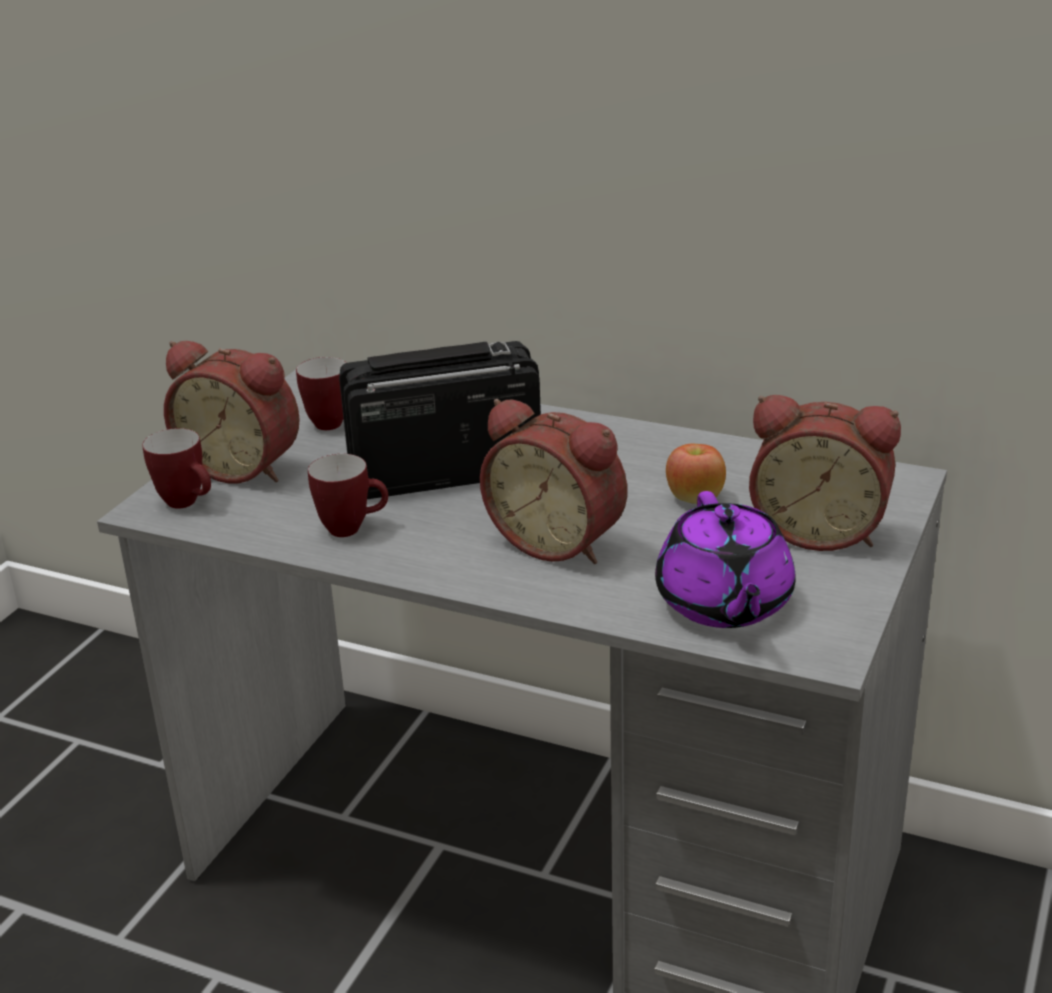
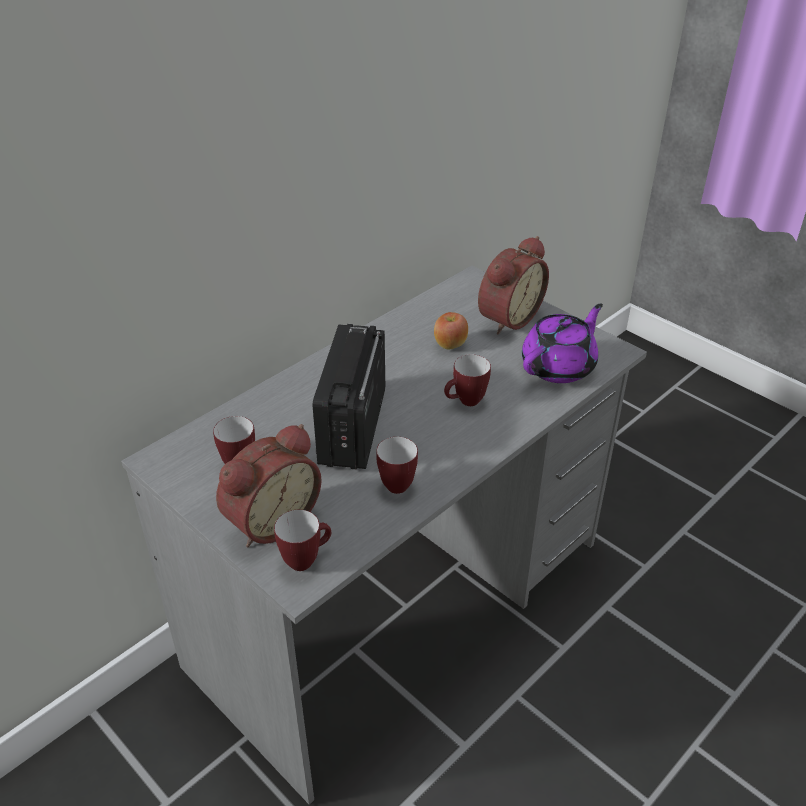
camera: 70 degrees left, 10 degrees up
alarm clock [480,399,627,564] -> mug [444,354,491,406]
purple teapot [655,491,796,628] -> purple teapot turned 60 degrees counterclockwise [522,304,603,383]

